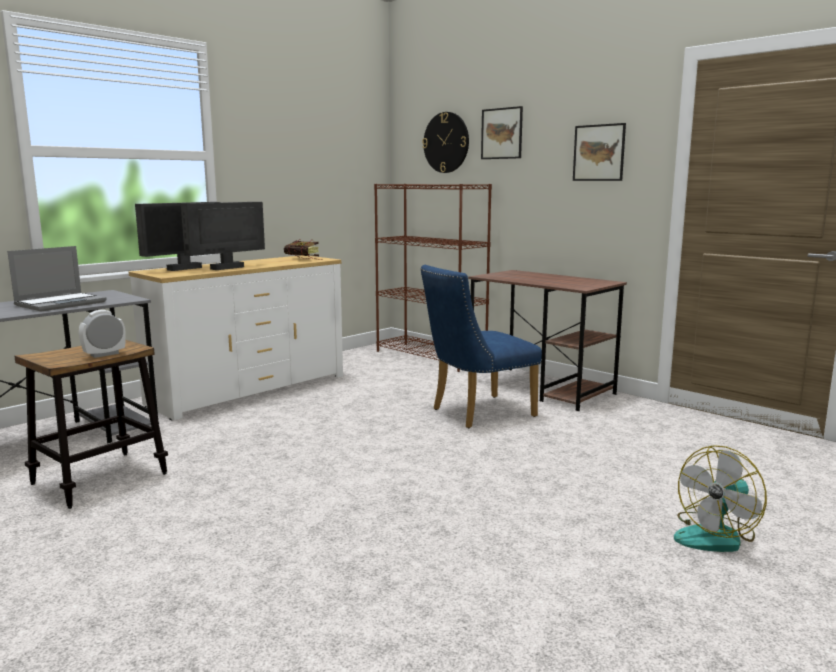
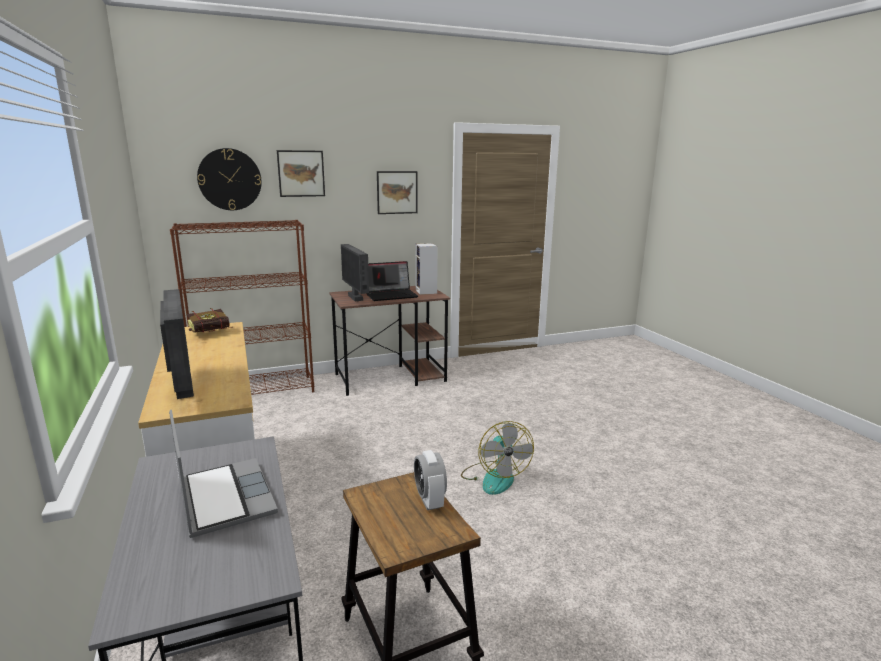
camera: 65 degrees left, 5 degrees up
monitor [181,202,265,270] -> monitor moved to [341,244,369,301]
blue chair [421,265,542,428] -> none
fan [674,445,767,552] -> fan moved to [461,421,534,495]
none -> laptop [366,261,418,301]
none -> speaker [415,243,438,295]

